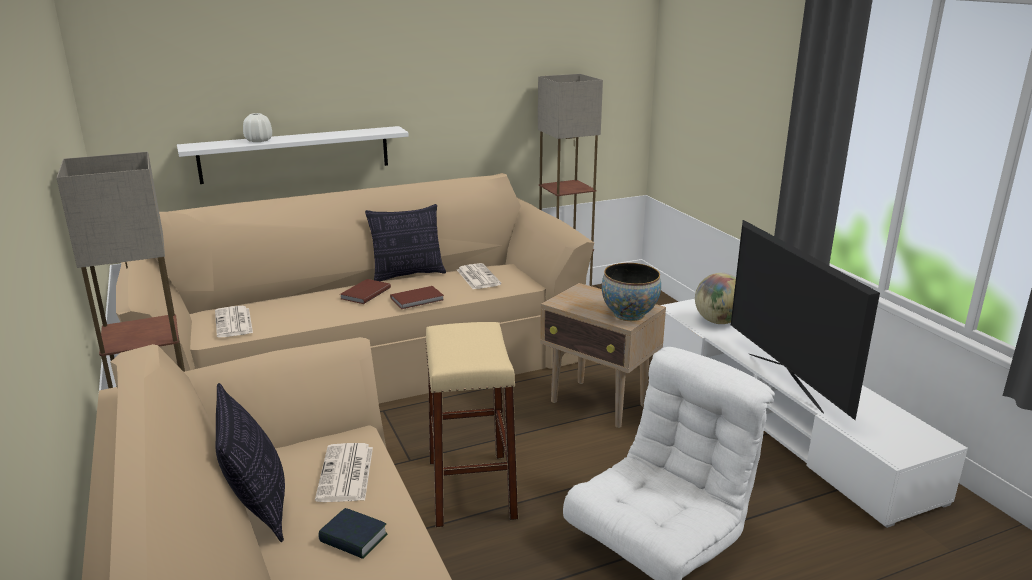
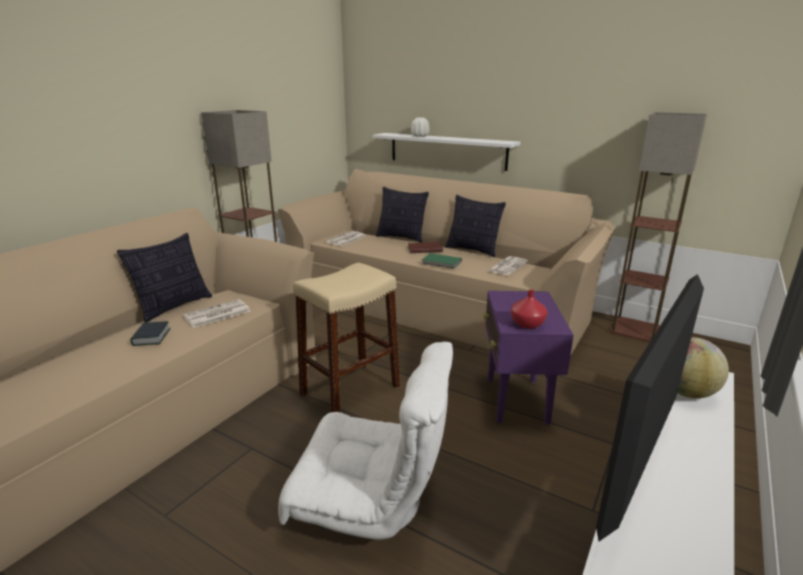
camera: 55 degrees right, 0 degrees up
brown book [390,286,444,309] -> green book [422,253,462,269]
beige side table [540,283,666,428] -> purple side table [483,291,574,425]
bowl [602,263,661,321] -> red vase [511,290,547,329]
none -> pillow [376,187,429,243]

